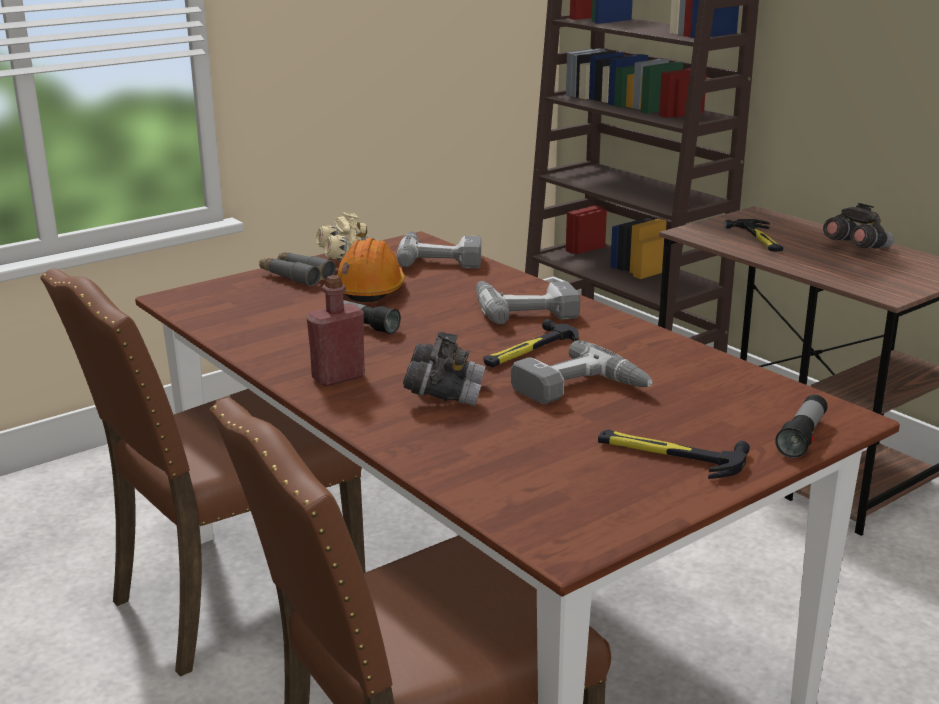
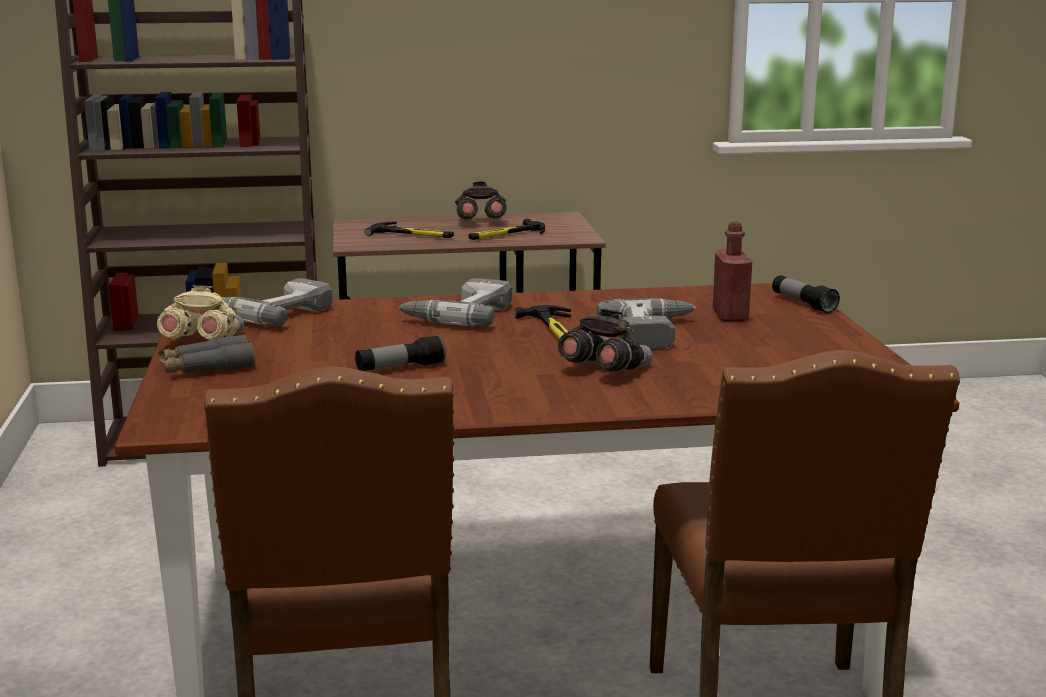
camera: 60 degrees left, 5 degrees down
red bottle [306,275,365,386] -> red bottle moved to [713,222,752,322]
orange hard hat [337,238,405,303] -> none
hammer [598,430,750,479] -> hammer moved to [469,218,545,240]

